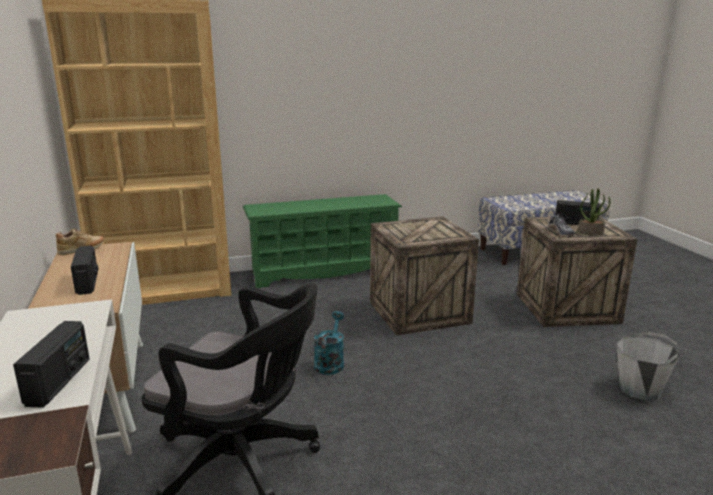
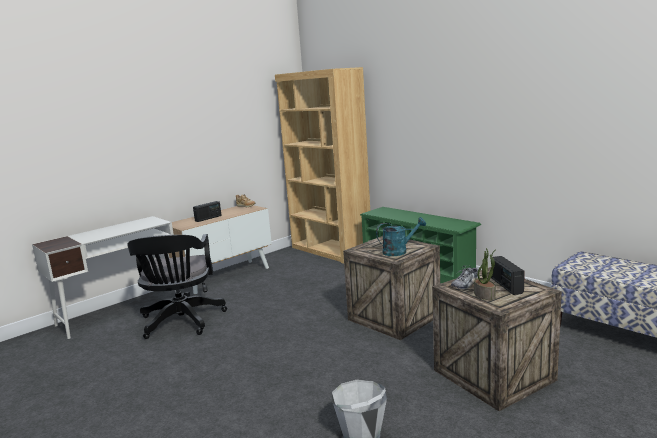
camera: 65 degrees right, 5 degrees down
radio [13,321,90,408] -> none
turquoise watering can [314,311,344,375] -> turquoise watering can moved to [376,217,426,256]

